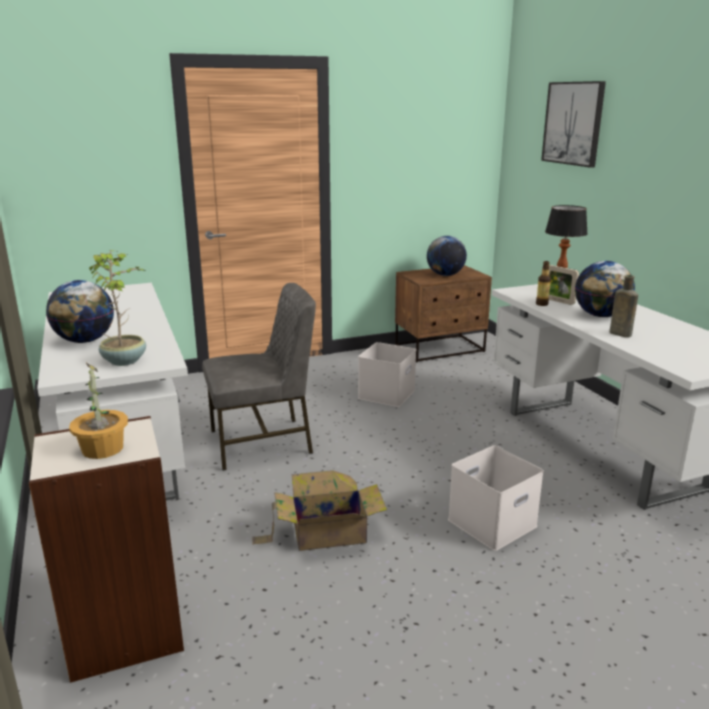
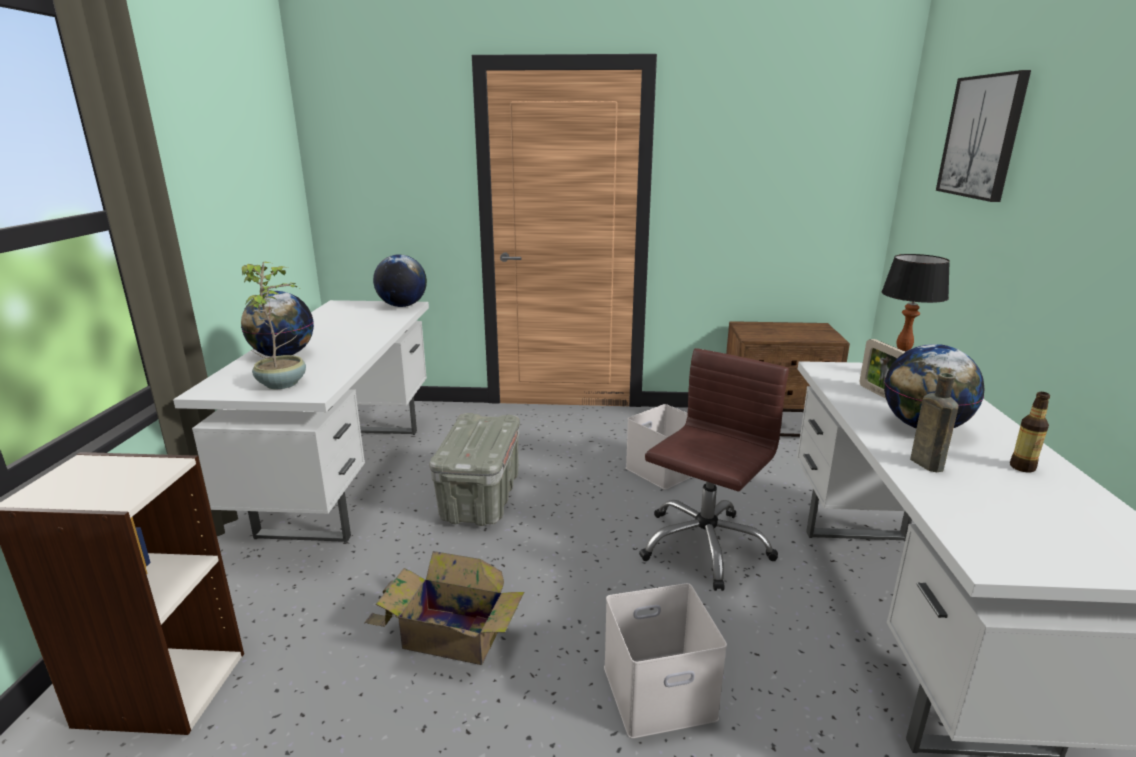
camera: 25 degrees right, 0 degrees up
potted plant [69,363,128,459] -> none
grey chair [202,283,316,471] -> grey storage box [429,413,520,526]
globe [427,236,467,276] -> globe moved to [373,254,427,307]
bottle [536,261,551,306] -> bottle moved to [1010,392,1050,472]
none -> brown office chair [639,348,789,591]

